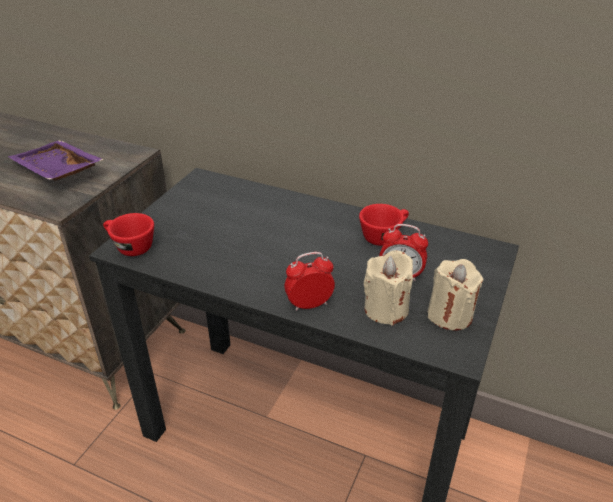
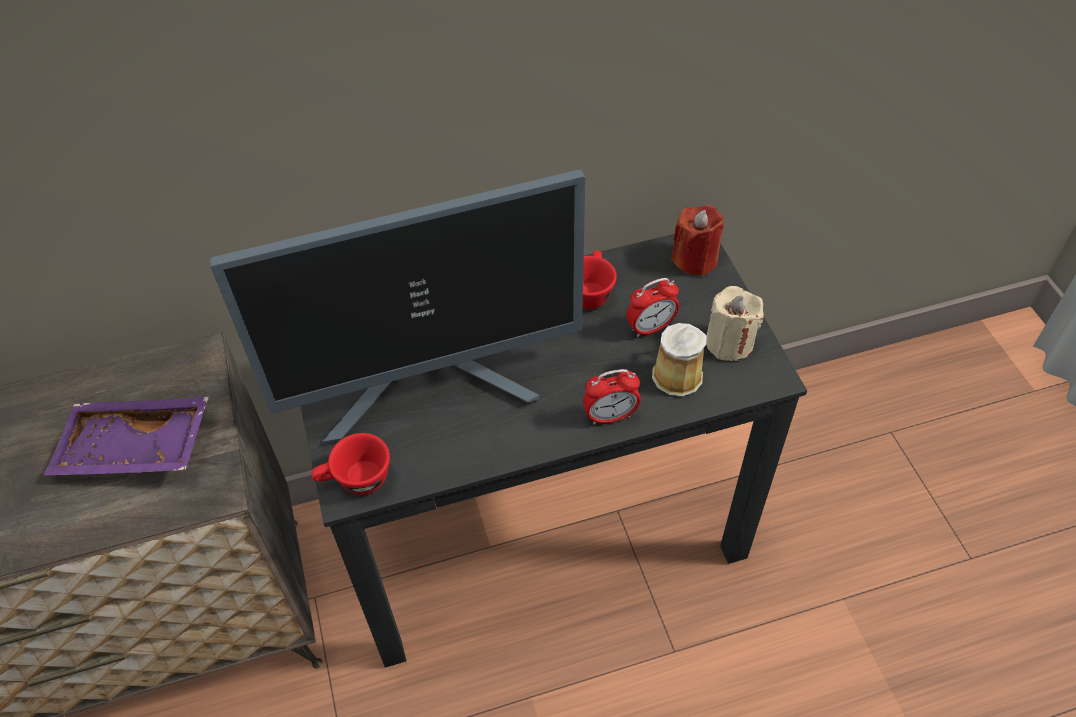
camera: 40 degrees left, 15 degrees up
alarm clock [285,252,335,311] -> alarm clock turned 135 degrees counterclockwise [583,369,641,425]
beige candle [364,250,413,325] -> mug [652,323,707,396]
none -> monitor [209,170,585,445]
none -> red candle [671,205,724,276]

